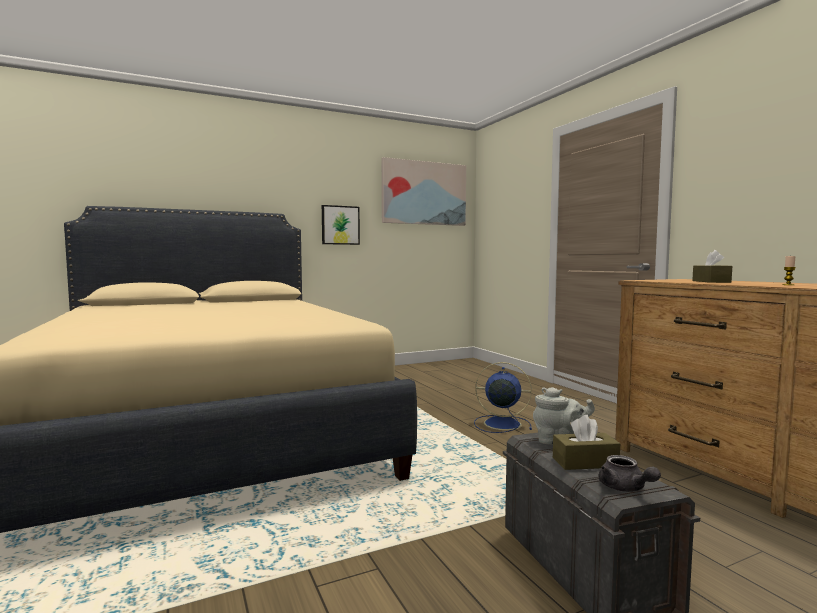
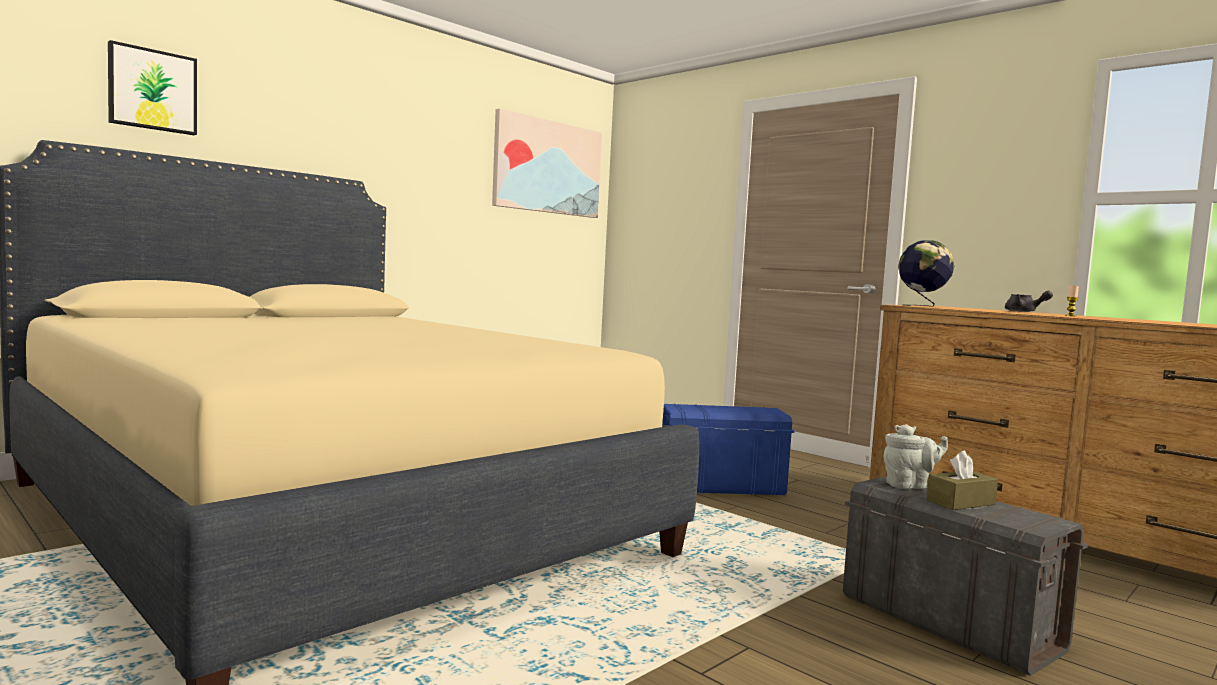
camera: 20 degrees left, 0 degrees up
picture [322,205,360,245] -> picture moved to [108,40,197,135]
blue fan [474,362,532,433] -> blue storage box [662,404,795,495]
grey teapot [599,455,661,492] -> grey teapot moved to [1005,291,1053,312]
brown tissue box [692,250,732,283] -> none
none -> globe [898,240,954,307]

